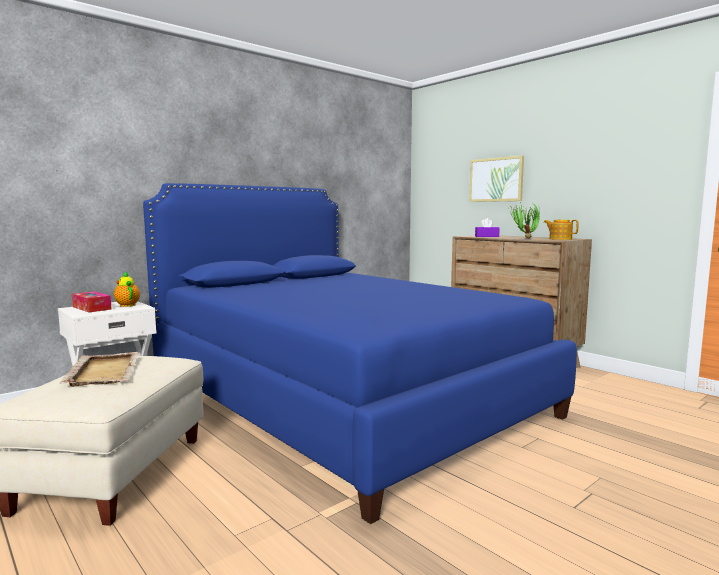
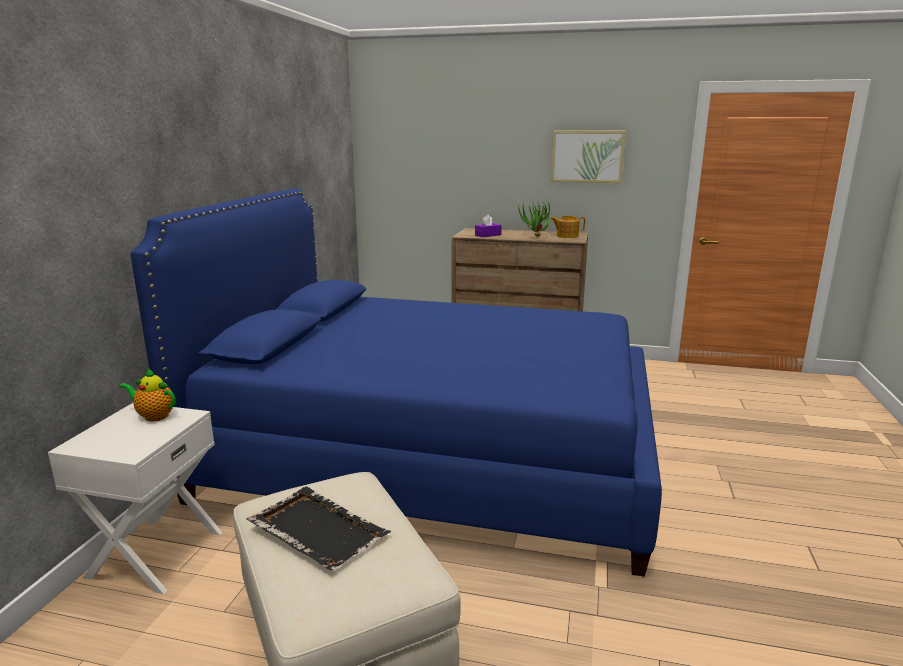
camera: 35 degrees left, 10 degrees up
beige tray [60,352,139,387] -> black tray [247,486,391,570]
tissue box [72,291,112,313] -> none
picture [469,156,524,202] -> picture moved to [551,130,626,183]

